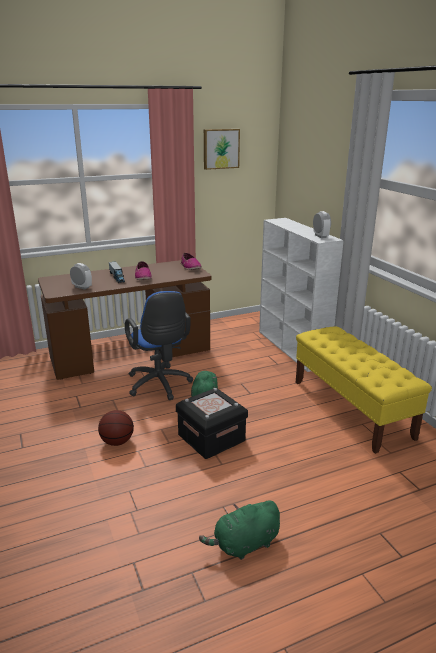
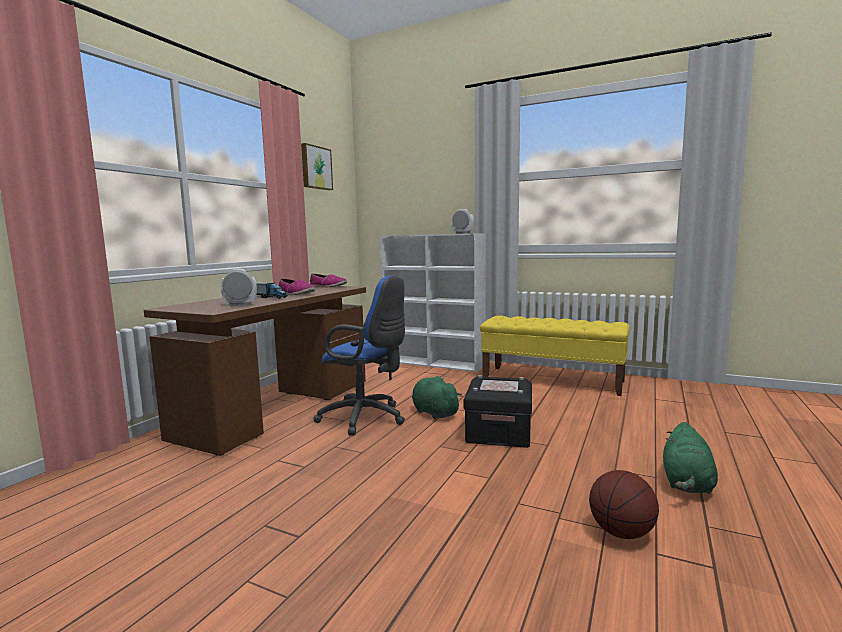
camera: 40 degrees left, 15 degrees down
basketball [98,410,134,446] -> basketball moved to [589,470,659,539]

